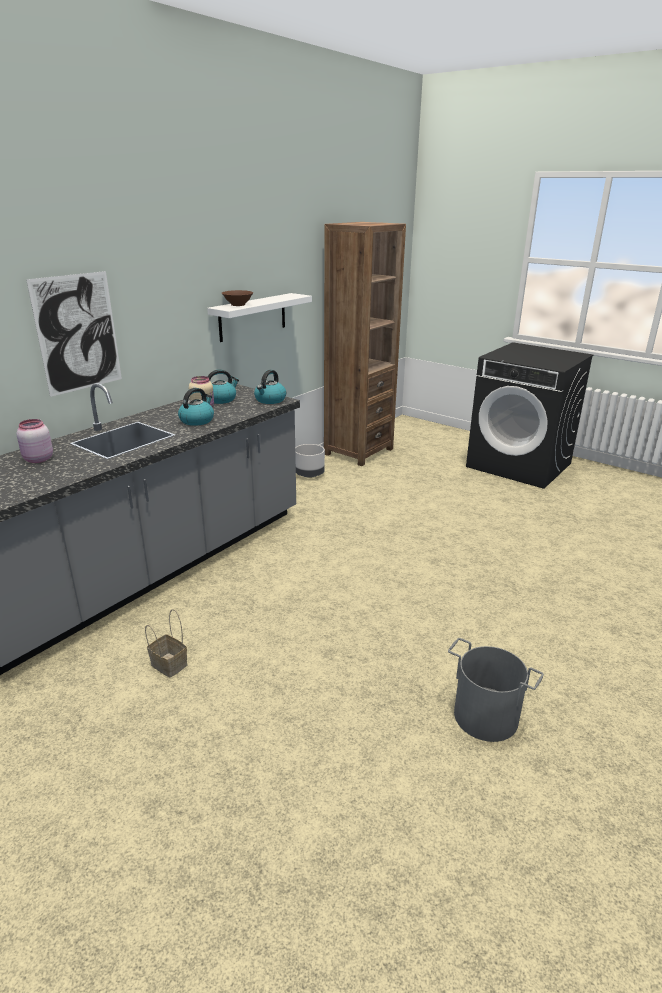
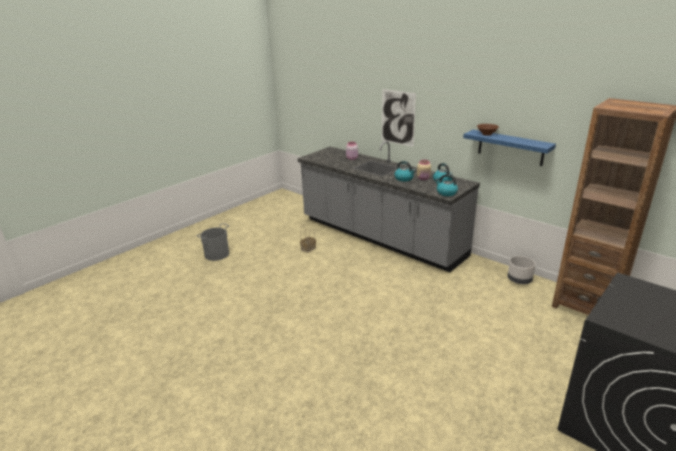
camera: 95 degrees right, 0 degrees up
white shelf [207,293,312,342] -> blue shelf [463,130,556,166]
grey bucket [448,638,544,742] -> grey bucket moved to [196,223,229,261]

